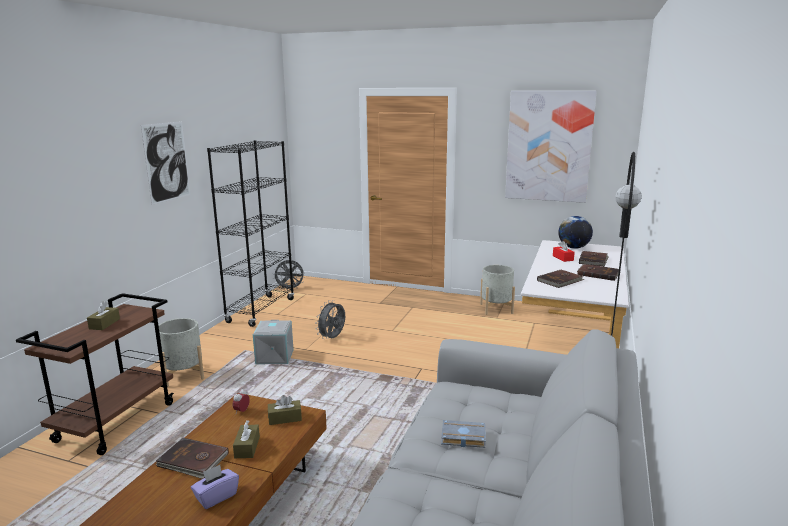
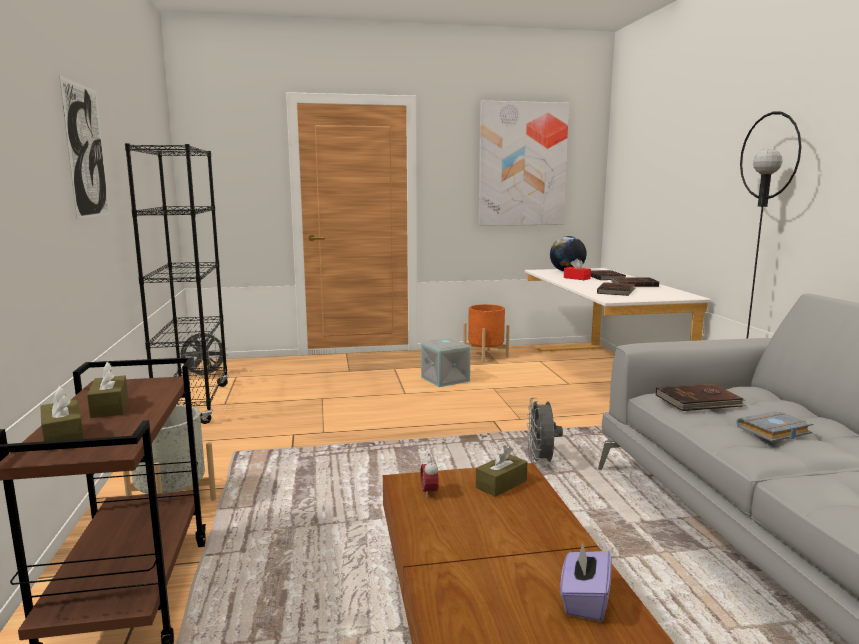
camera: 30 degrees left, 5 degrees down
brown book [156,438,229,479] -> brown book moved to [656,383,747,411]
brown tissue box [233,420,260,458] -> brown tissue box moved to [40,386,84,451]
grey storage box [253,320,294,364] -> grey storage box moved to [421,338,471,387]
grey fan [315,300,345,339] -> grey fan moved to [527,397,563,466]
grey planter [480,265,515,315] -> orange planter [463,304,510,362]

